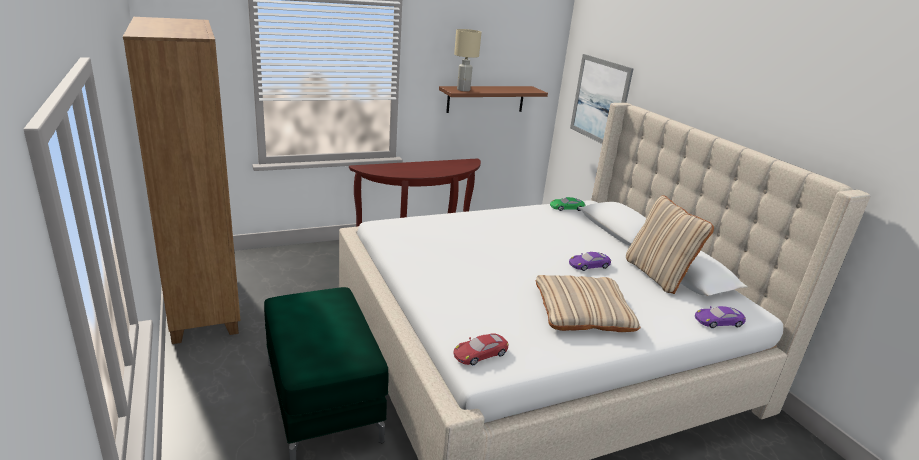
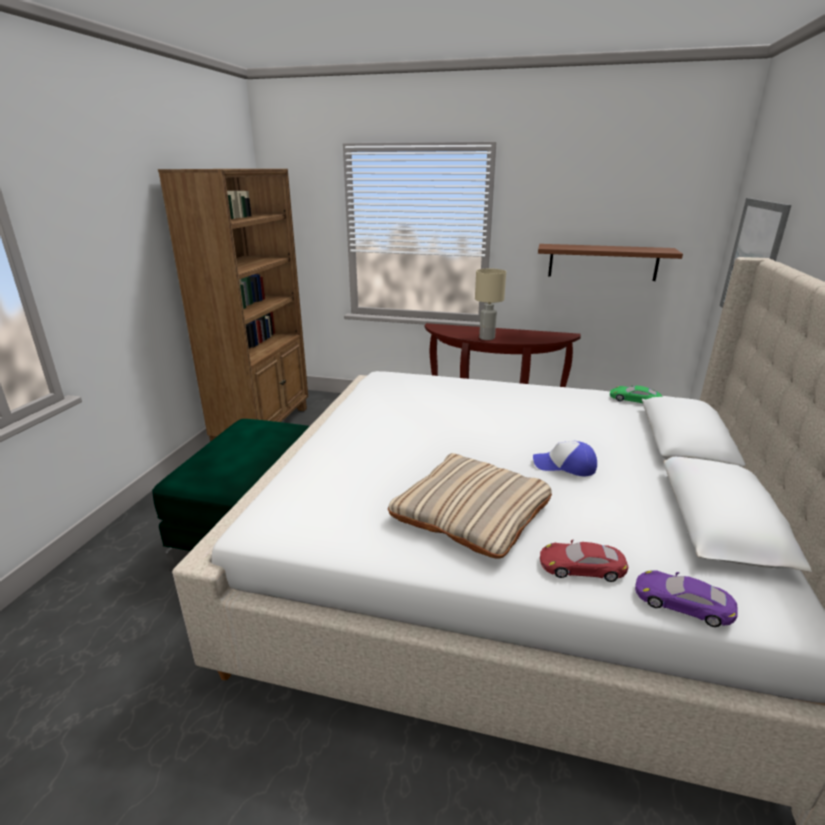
camera: 40 degrees right, 0 degrees up
beige table lamp [454,29,481,91] -> beige table lamp moved to [475,269,506,340]
red toy car [454,333,508,366] -> red toy car moved to [540,540,628,582]
purple toy car [569,252,611,271] -> cap [533,440,597,476]
beige pillow [626,196,714,294] -> none

